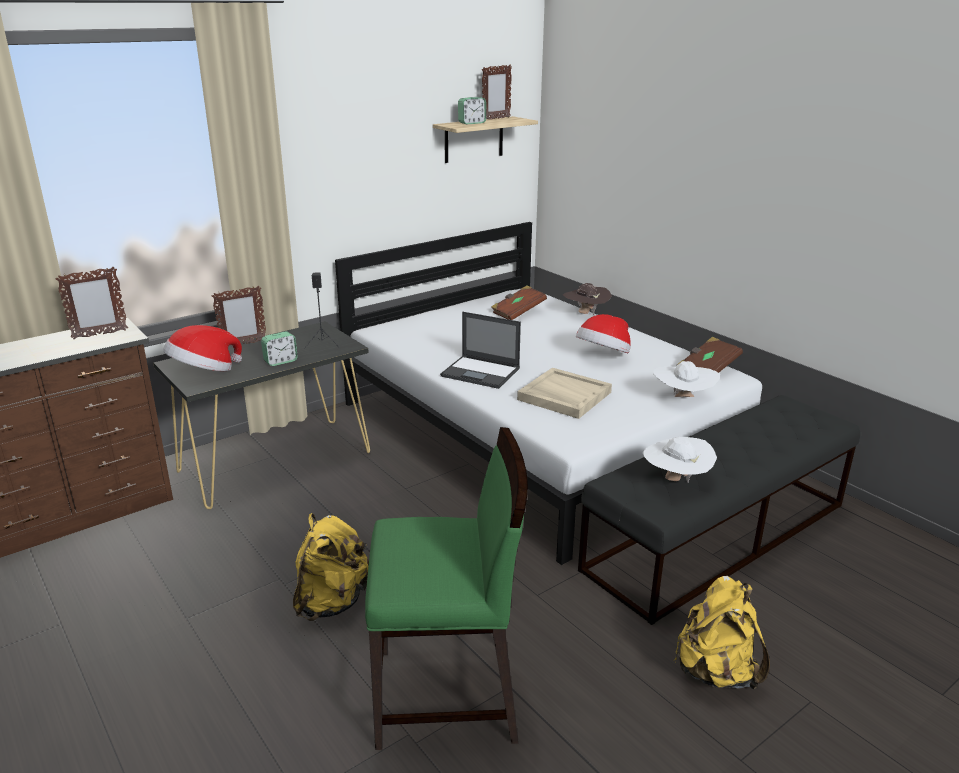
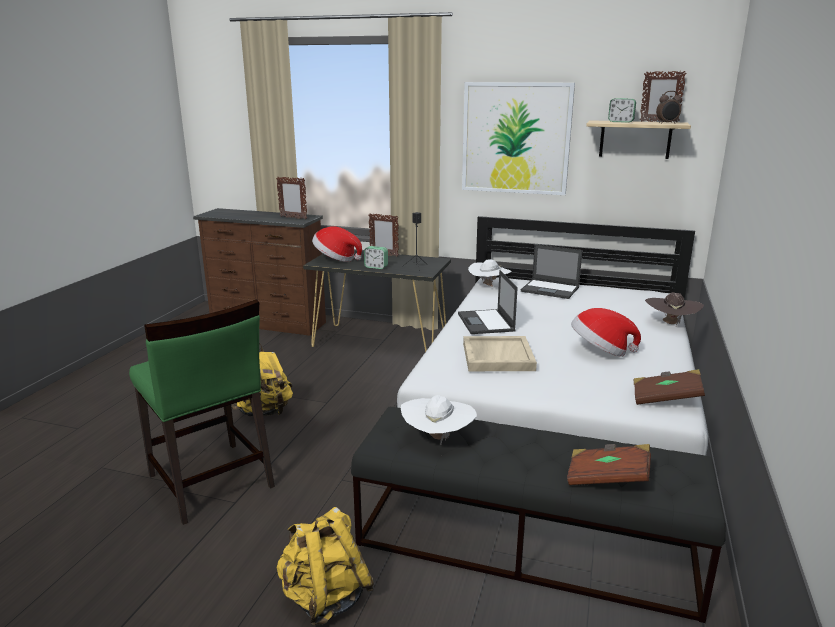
camera: 55 degrees right, 5 degrees down
brown book [491,285,547,320] -> brown book moved to [567,444,651,485]
white hat [653,361,720,397] -> white hat moved to [468,259,511,287]
none -> picture [462,82,575,195]
none -> laptop [521,244,583,299]
none -> alarm clock [656,91,682,124]

